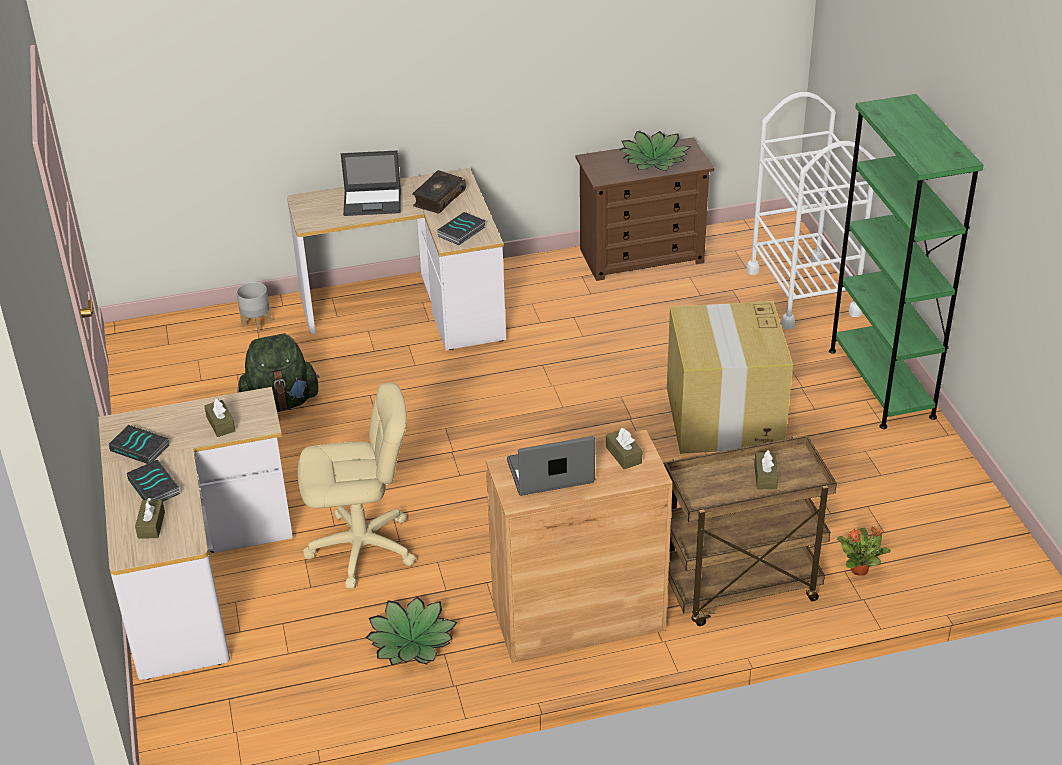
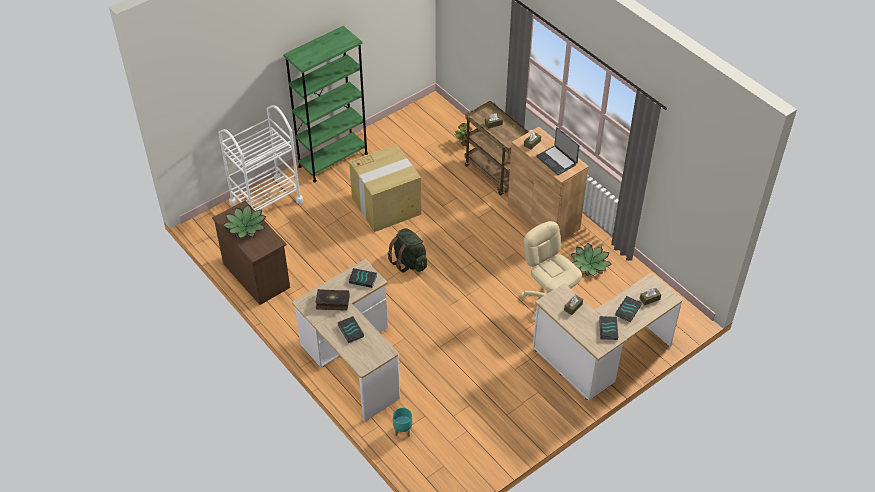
camera: 115 degrees left, 10 degrees up
grey planter [236,282,272,332] -> turquoise planter [393,408,412,437]
green backpack [238,333,320,412] -> green backpack moved to [387,228,427,272]
laptop [341,150,401,216] -> book [338,316,364,343]

